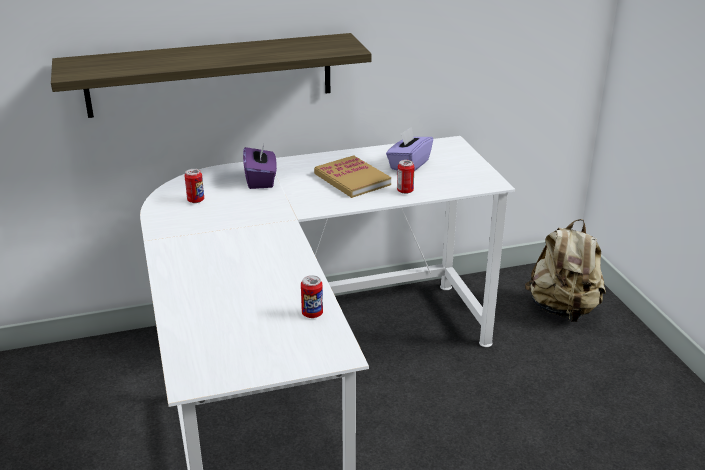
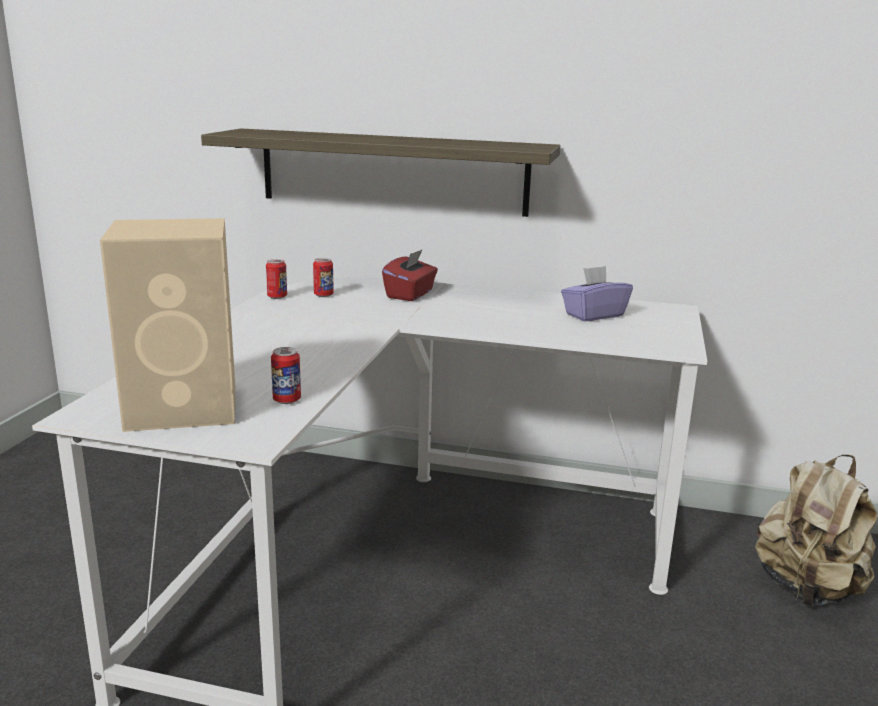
camera: 30 degrees right, 10 degrees down
purple tissue box [243,144,277,189] -> red tissue box [382,249,438,301]
book [314,155,391,198] -> none
can [397,160,415,194] -> can moved to [266,259,287,299]
none -> beige speaker [100,218,236,432]

